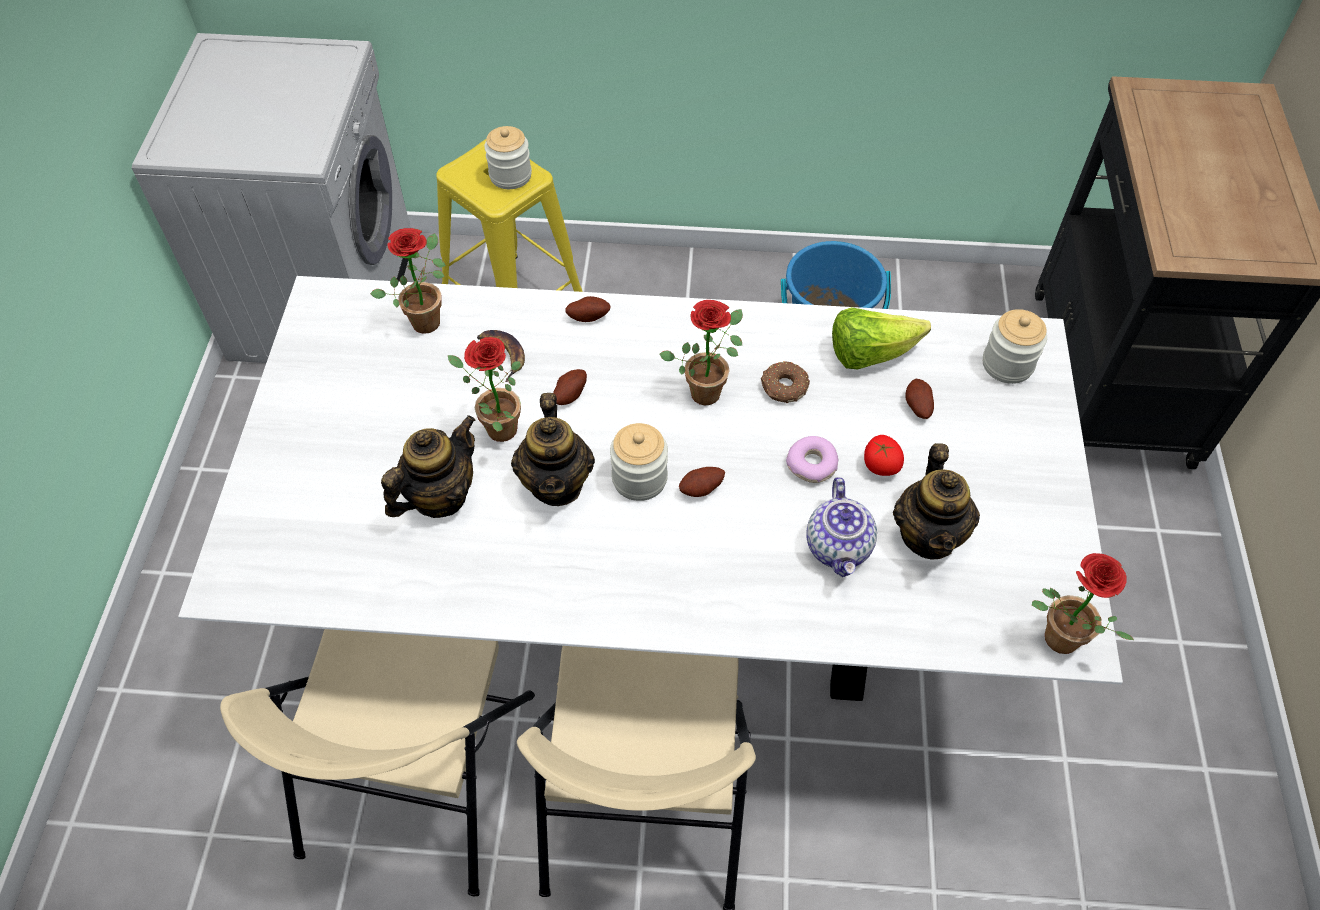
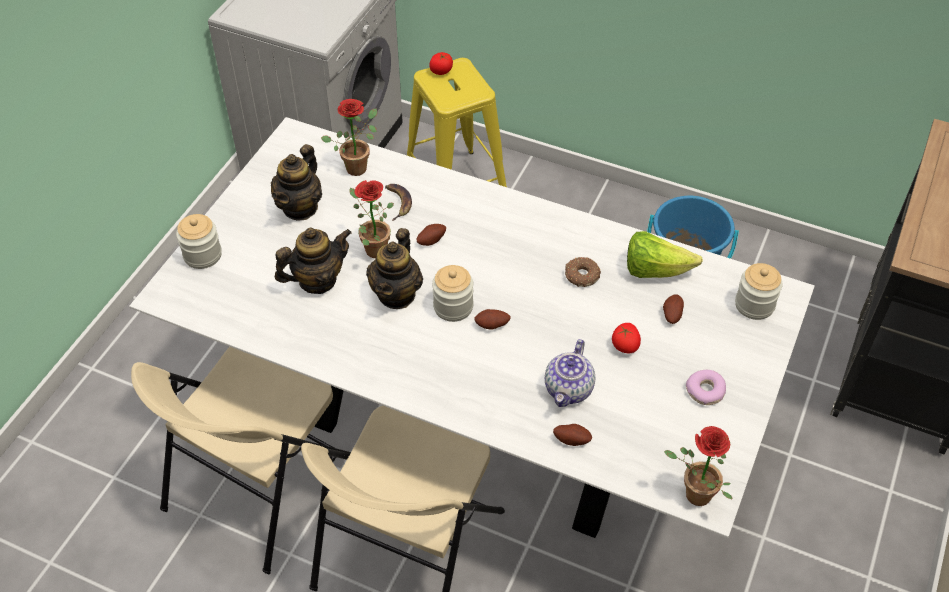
camera: 20 degrees right, 5 degrees down
jar [484,126,532,189] -> jar moved to [176,214,222,269]
potato [565,296,611,322] -> potato moved to [553,424,592,446]
potted plant [659,300,743,405] -> none
donut [786,436,838,483] -> donut moved to [686,370,726,405]
teapot [893,443,980,560] -> teapot moved to [271,144,322,220]
none -> tomato [430,52,453,75]

